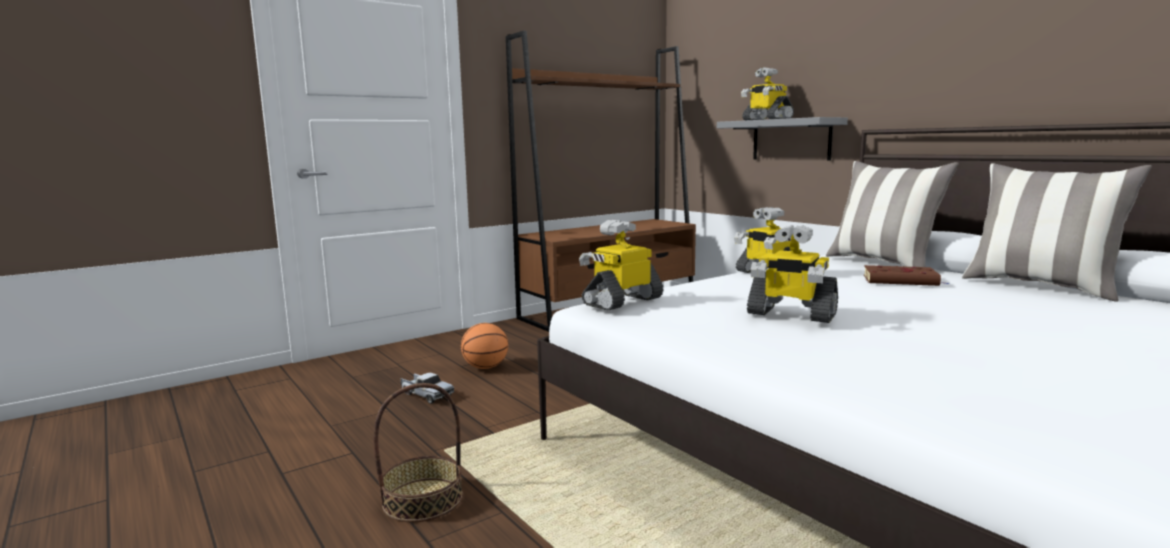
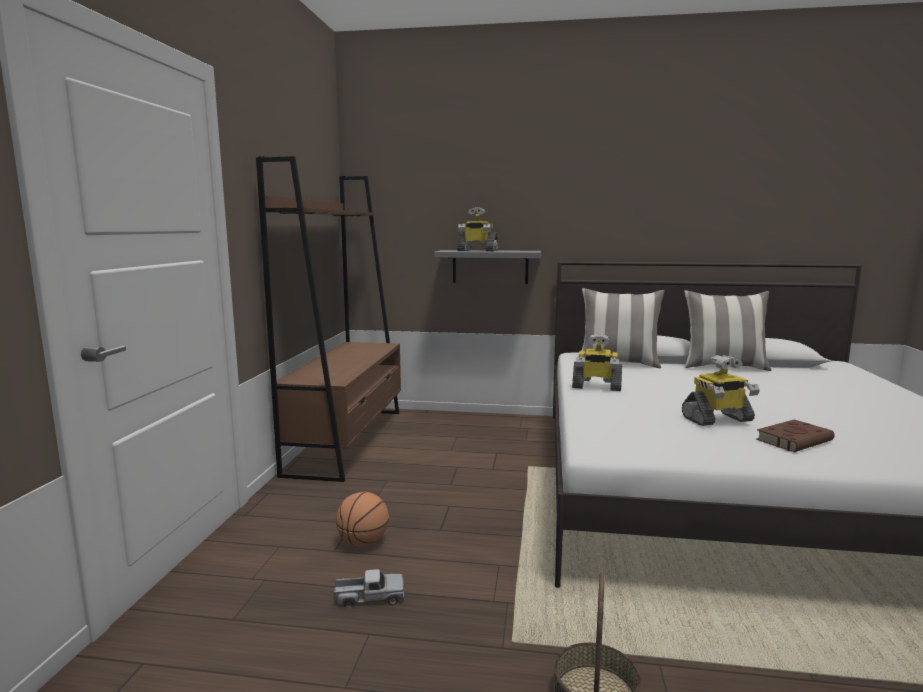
camera: 45 degrees left, 0 degrees up
toy robot [579,220,664,310] -> none
brown book [864,265,948,286] -> brown book moved to [756,419,835,452]

